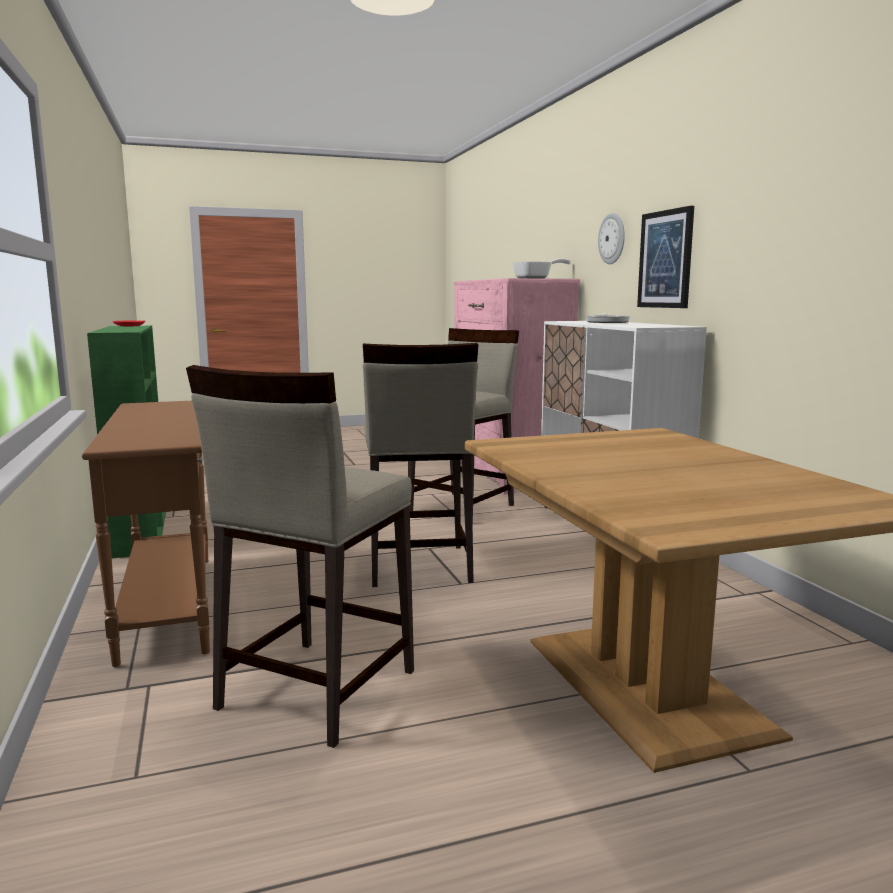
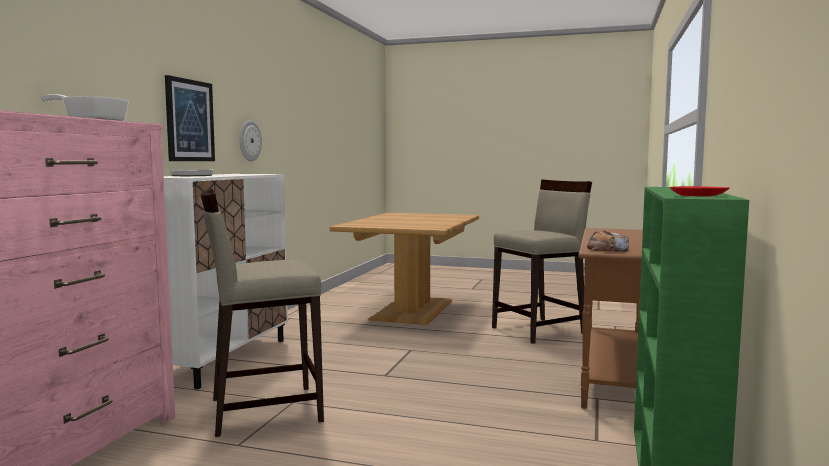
camera: 145 degrees left, 5 degrees down
beige stool [363,343,478,587] -> none
wall clock [598,213,625,264] -> wall clock moved to [239,121,262,161]
none -> bread [587,230,629,252]

